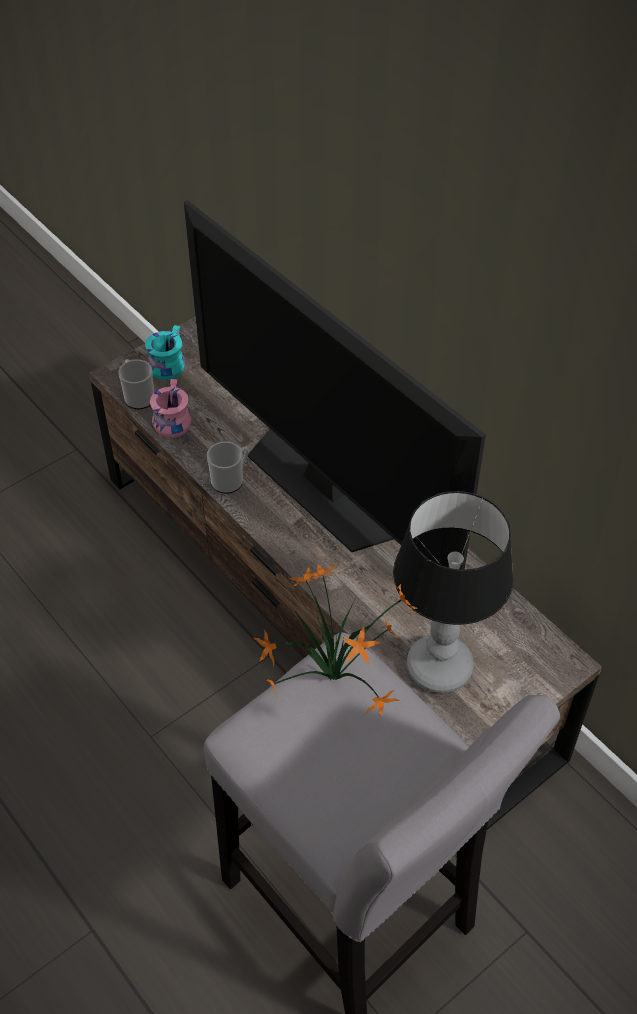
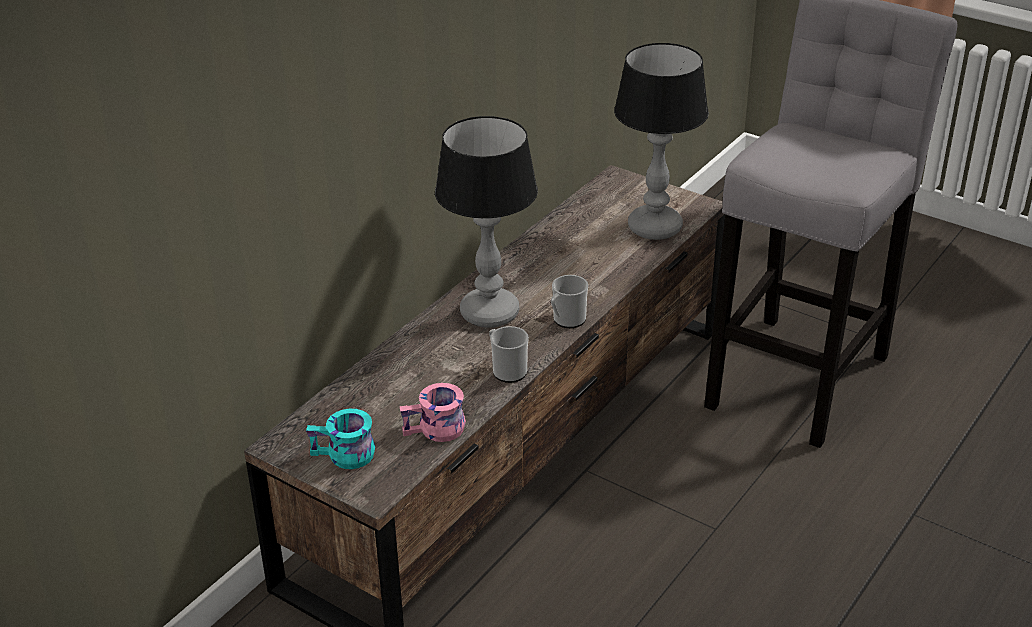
camera: 105 degrees left, 15 degrees down
mug [118,359,154,409] -> mug moved to [551,275,588,328]
television [184,200,486,570] -> table lamp [435,116,538,328]
potted plant [253,563,418,716] -> none

